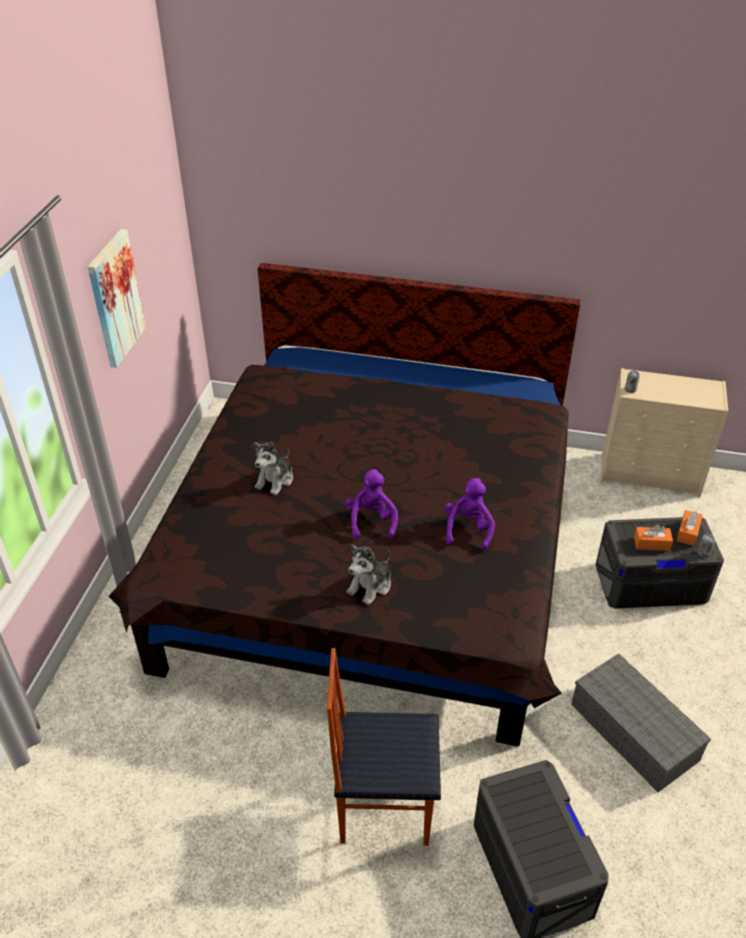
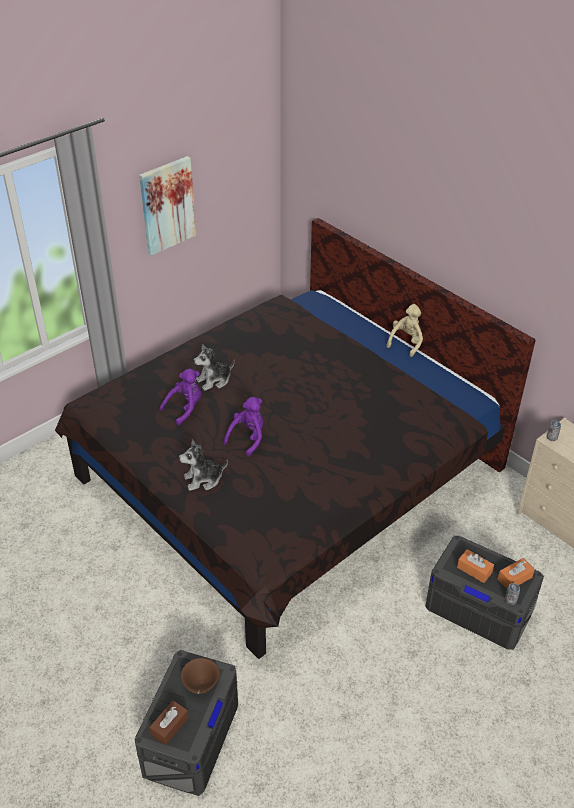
camera: 35 degrees right, 0 degrees up
chair [327,648,441,846] -> none
purple plush toy [444,478,495,551] -> purple plush toy moved to [160,369,201,425]
grey storage box [571,653,711,792] -> none
none -> brown tissue box [149,700,188,745]
none -> brown bowl [181,658,219,694]
none -> beige plush toy [386,304,423,357]

